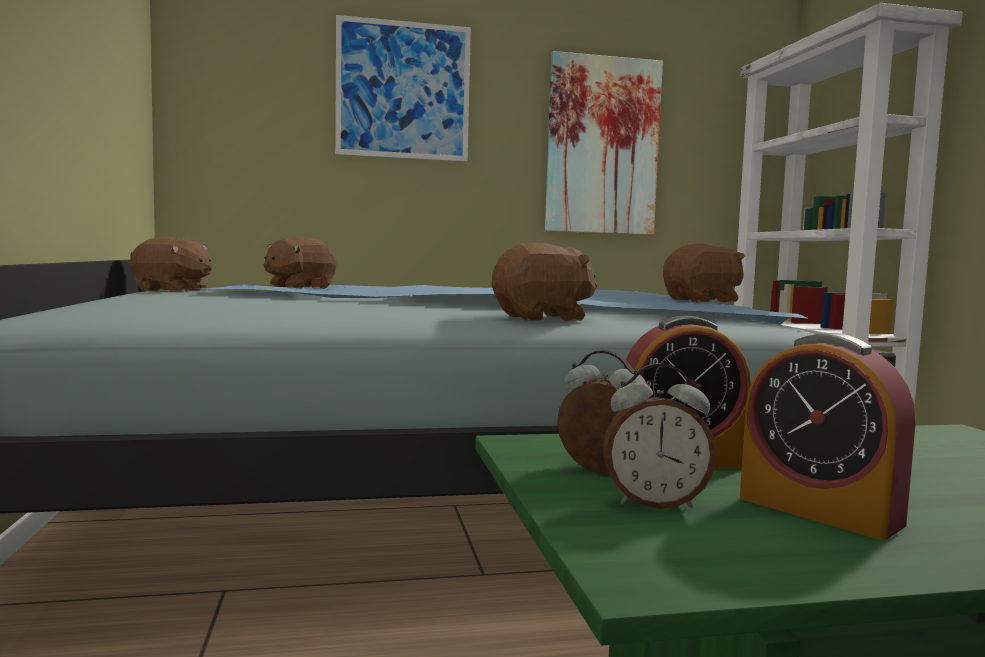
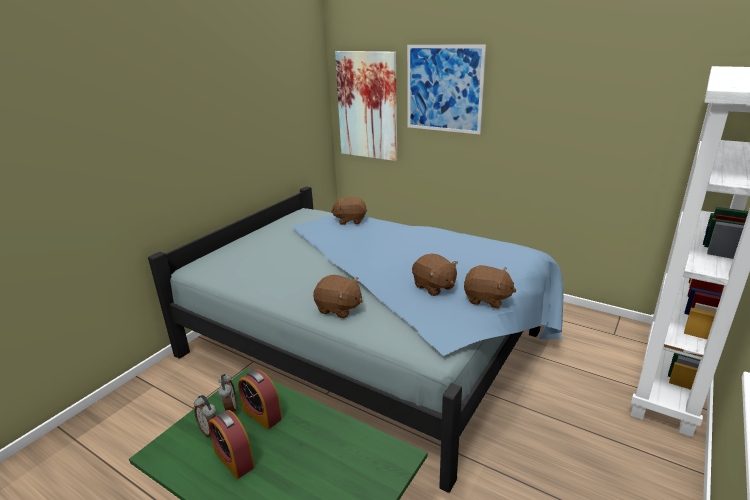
camera: 45 degrees right, 20 degrees up
brown plush toy [130,237,212,292] -> brown plush toy moved to [412,254,458,296]
picture [545,51,663,235] -> picture moved to [335,51,397,161]
alarm clock [740,333,916,540] -> alarm clock turned 45 degrees counterclockwise [209,410,255,479]

